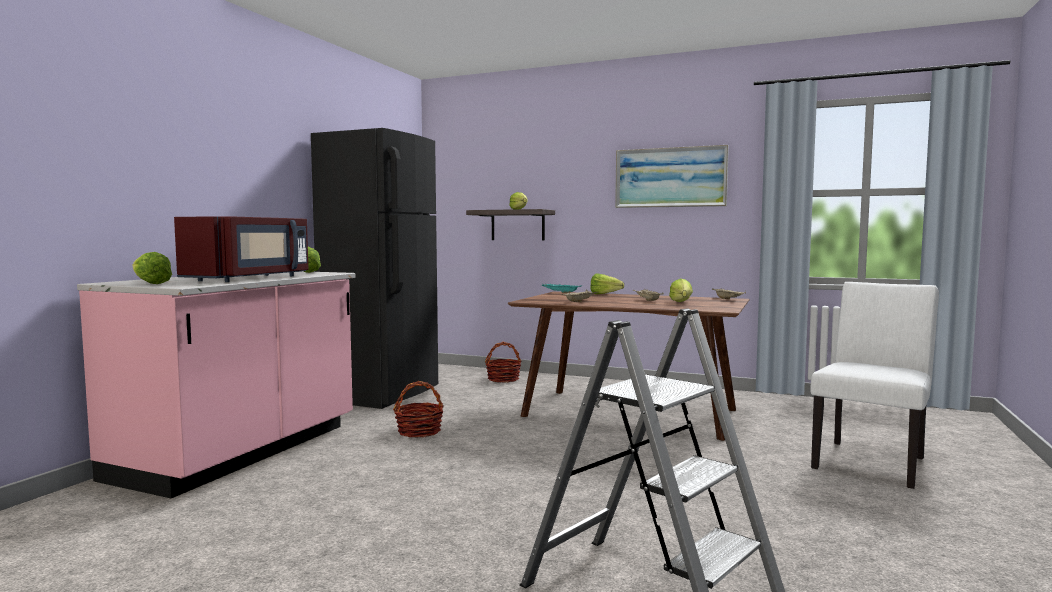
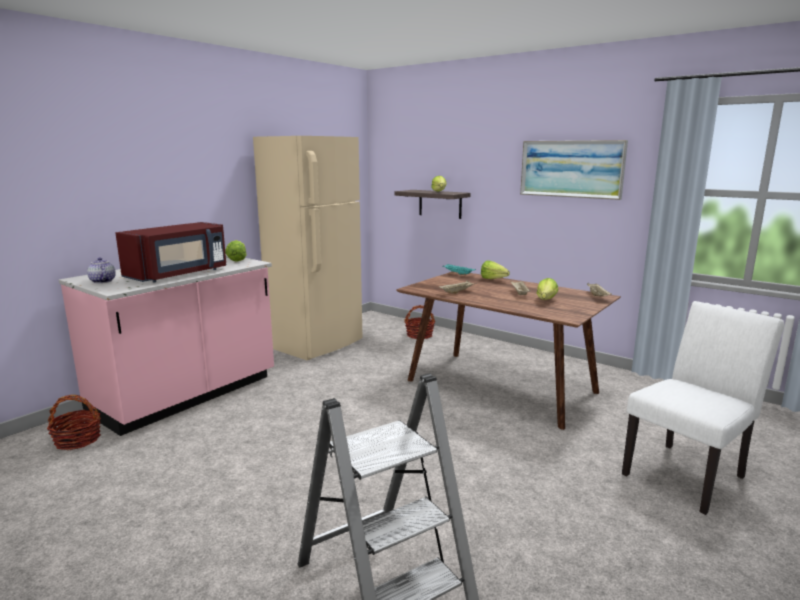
camera: 15 degrees right, 10 degrees up
lettuce [133,252,172,284] -> teapot [87,257,116,283]
black fridge [311,128,438,409] -> beige fridge [253,136,362,360]
basket [393,381,444,438] -> basket moved to [47,395,101,450]

